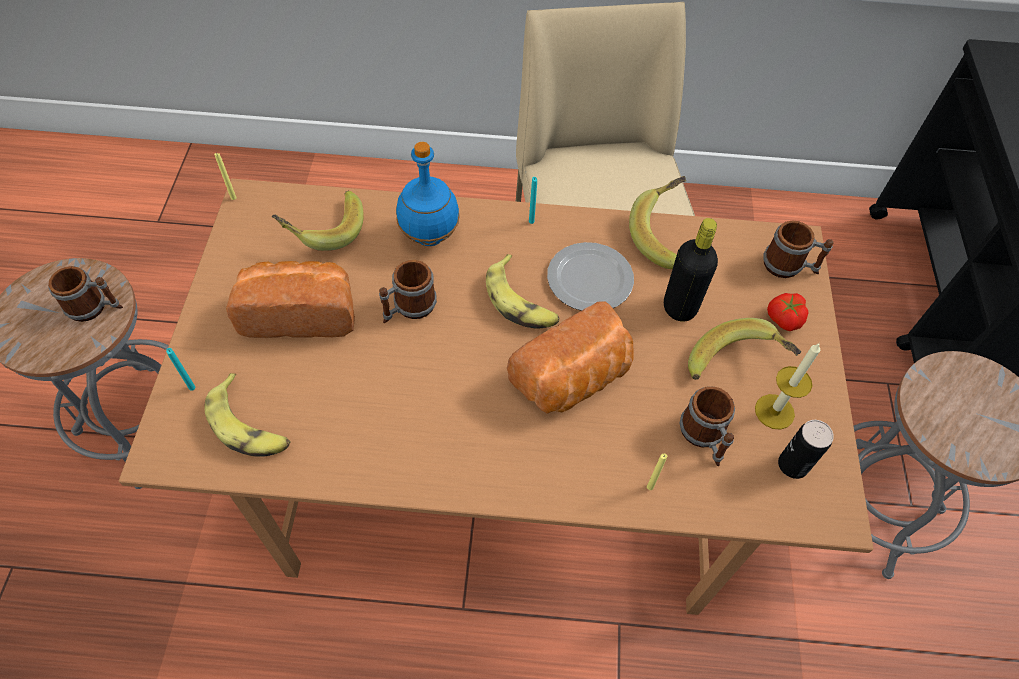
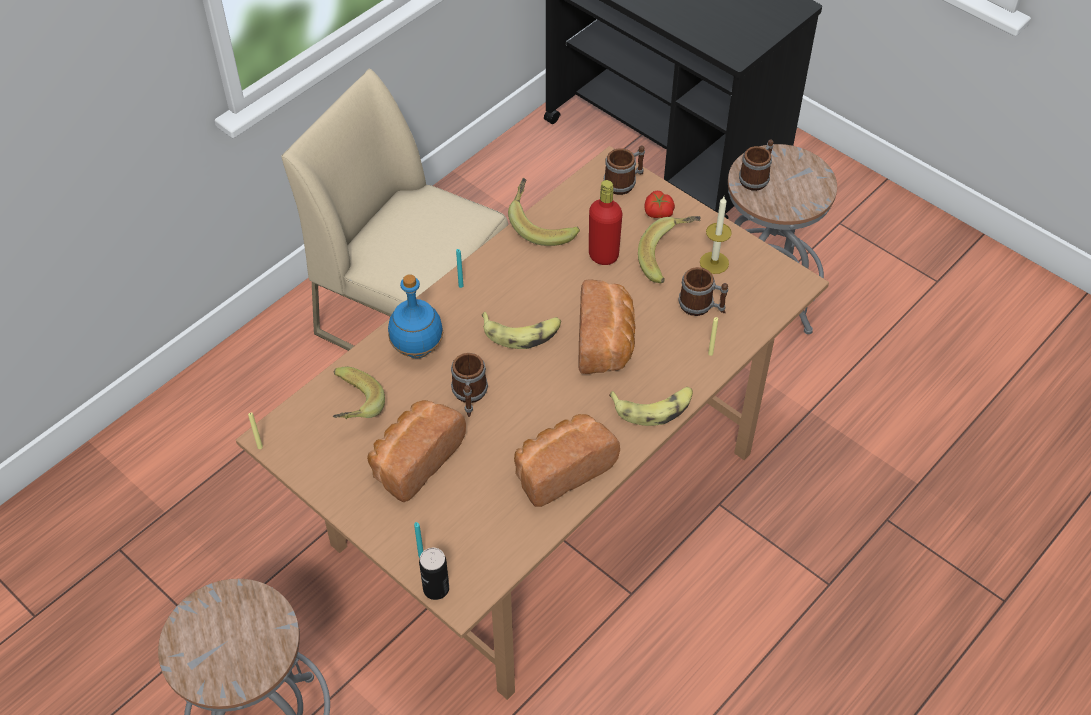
camera: 50 degrees left, 5 degrees down
mug [48,266,123,322] -> mug moved to [739,139,774,191]
banana [204,373,291,456] -> banana moved to [609,387,693,426]
plate [547,242,634,311] -> none
black bottle [664,218,718,321] -> red bottle [589,180,622,265]
can [778,420,834,479] -> can moved to [419,548,449,600]
none -> bread [514,414,620,507]

